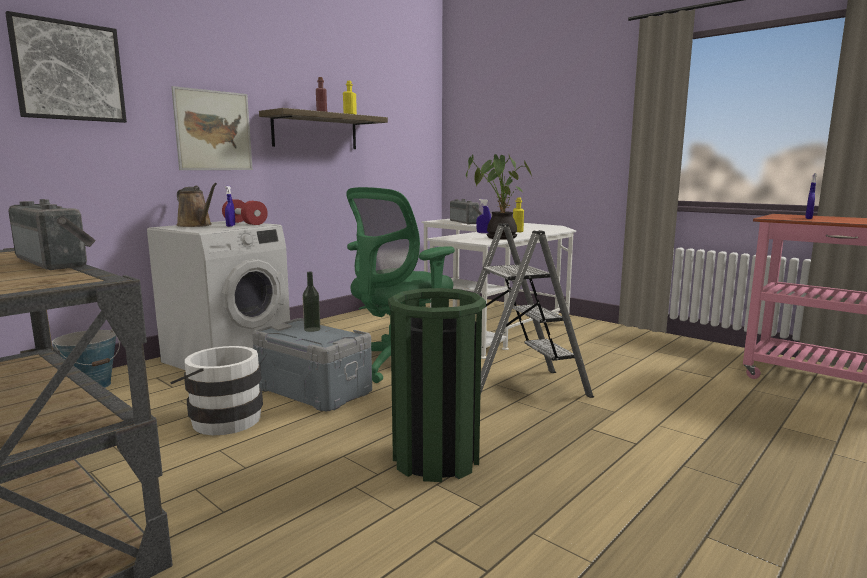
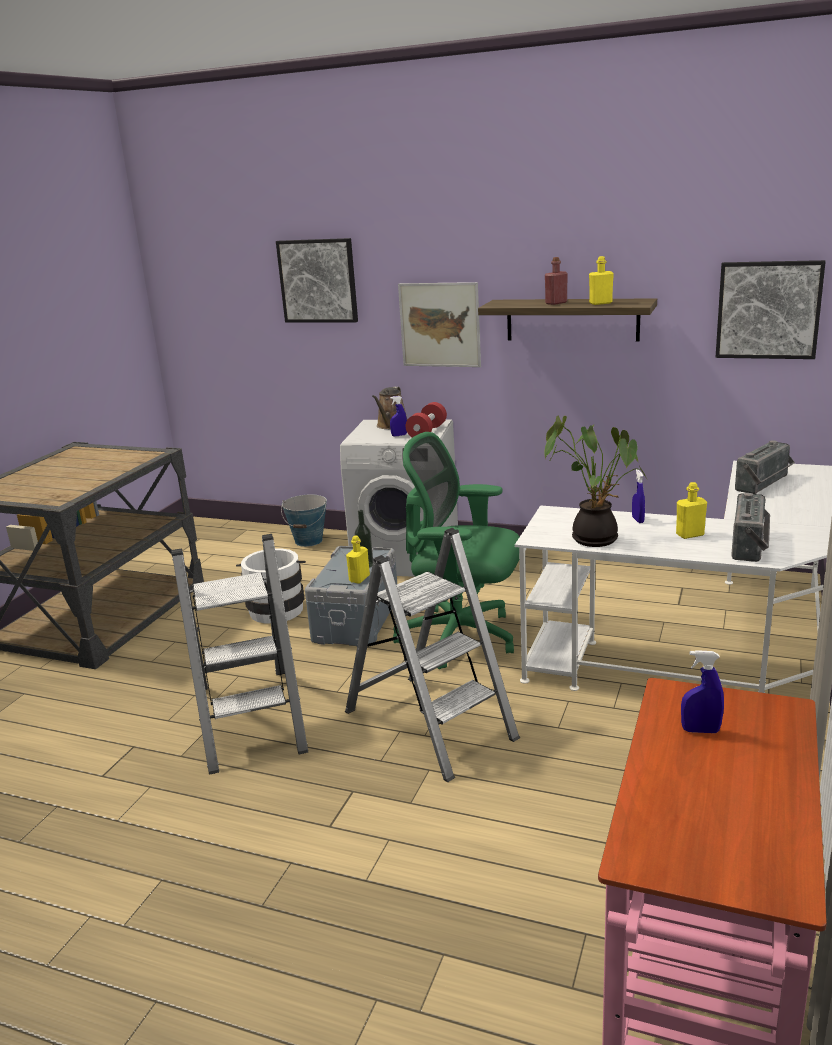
camera: 70 degrees right, 10 degrees up
radio [8,199,96,270] -> radio moved to [731,493,770,562]
green trash can [388,288,486,482] -> grey step ladder [171,534,308,775]
none -> yellow bottle [346,535,370,583]
none -> picture [715,260,826,359]

